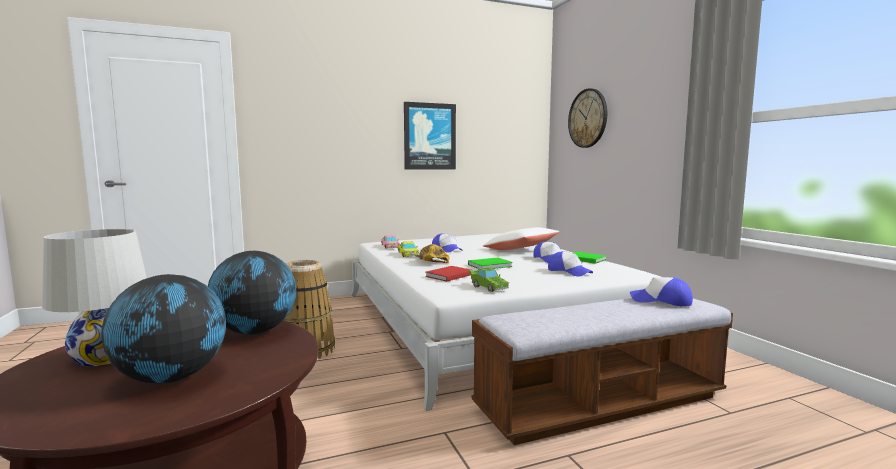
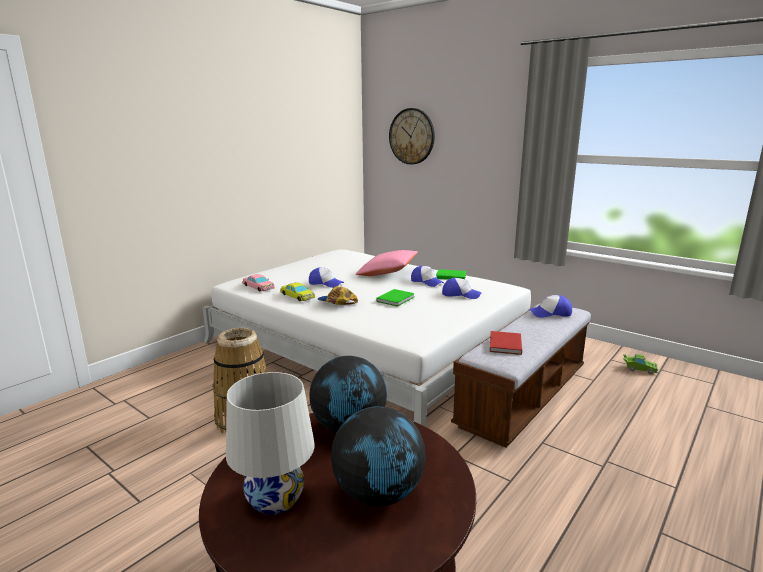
camera: 30 degrees left, 10 degrees up
picture [404,102,456,170] -> none
red book [425,266,471,282] -> red book moved to [490,331,522,355]
green toy car [468,267,509,292] -> green toy car moved to [623,354,658,374]
white pillow [483,227,560,250] -> pink pillow [356,250,418,276]

